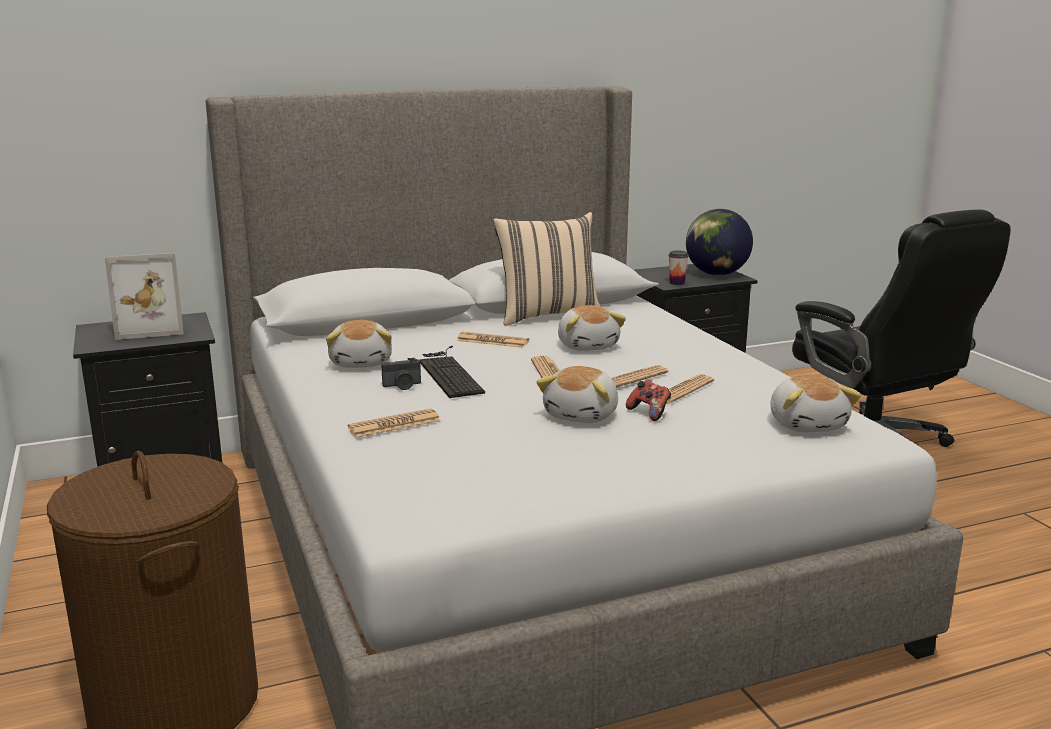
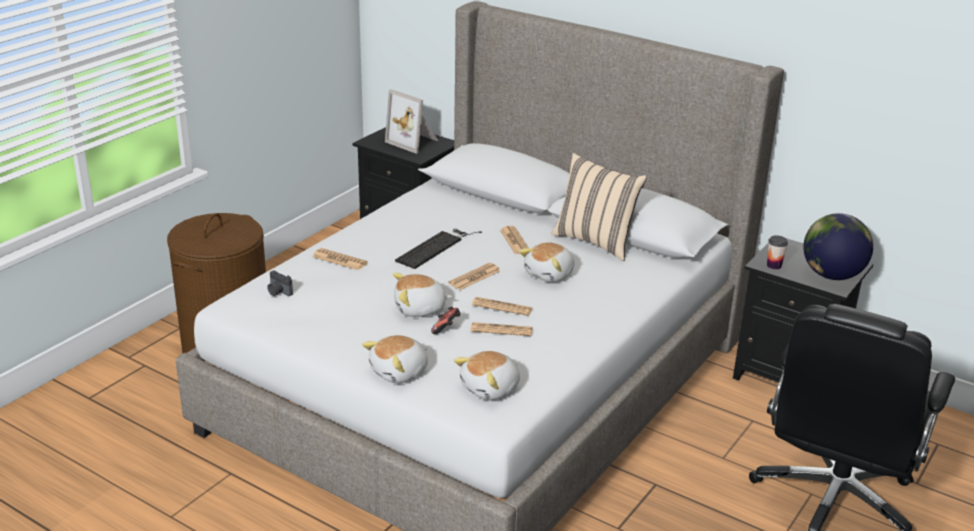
camera: 55 degrees right, 10 degrees up
plush toy [326,320,392,368] -> plush toy moved to [362,335,428,383]
camera [381,358,421,390] -> camera moved to [267,271,293,296]

